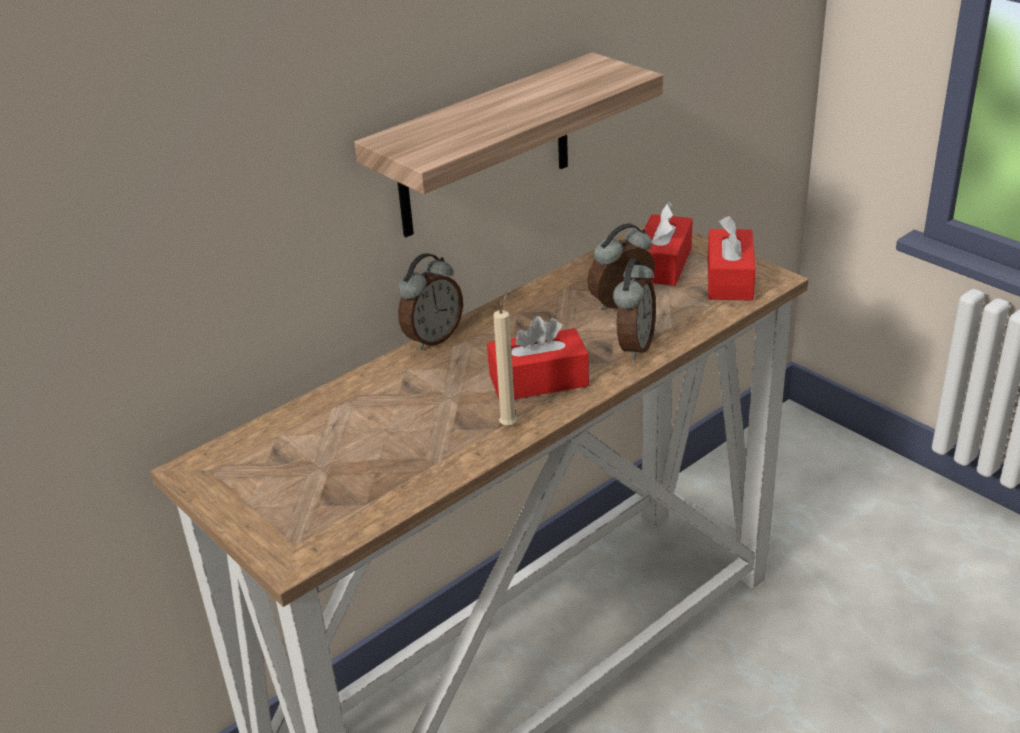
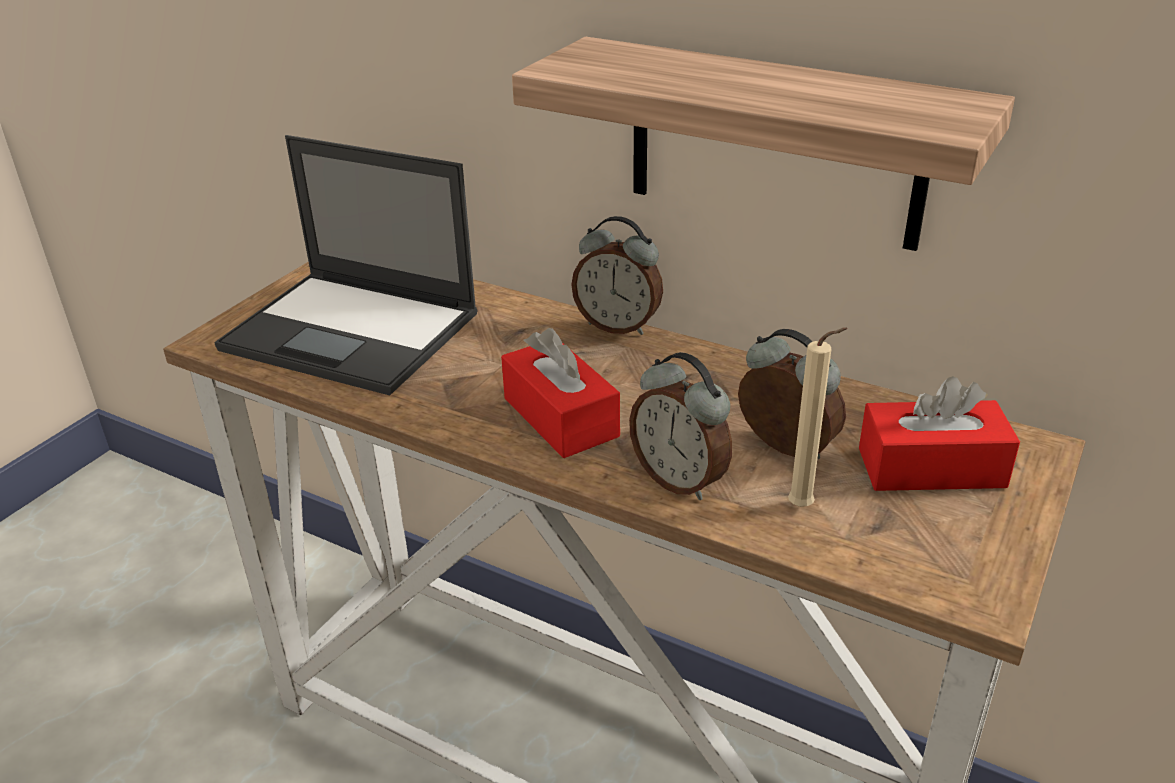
camera: 70 degrees right, 0 degrees up
beige candle [493,293,517,426] -> beige candle moved to [788,328,848,507]
alarm clock [613,259,656,359] -> alarm clock turned 45 degrees clockwise [629,352,732,500]
red tissue box [708,216,756,301] -> none
none -> laptop [214,135,478,395]

